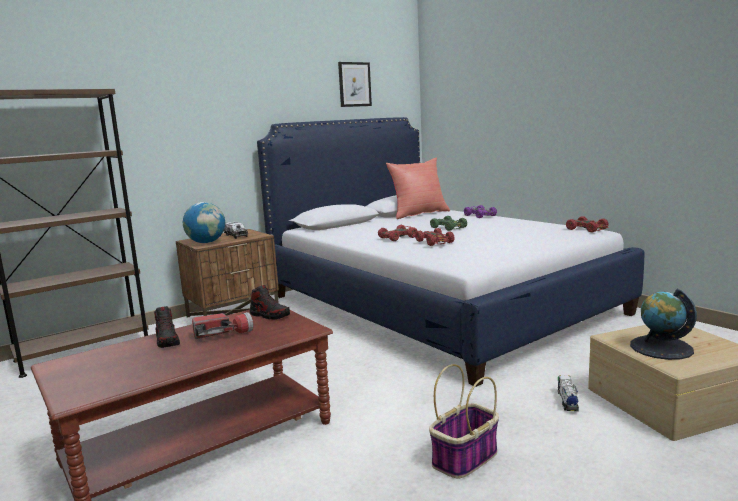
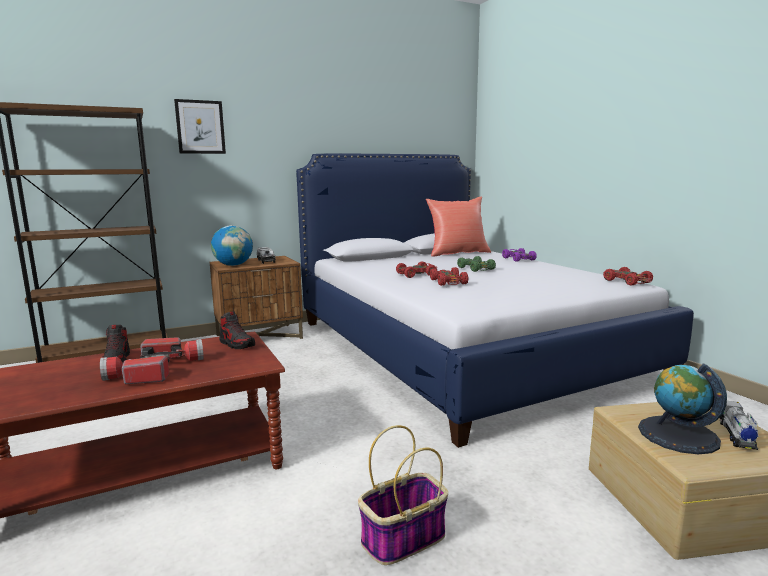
camera: 10 degrees right, 0 degrees up
picture [338,62,372,107] -> picture moved to [174,99,226,154]
toy truck [558,375,579,411] -> toy truck moved to [720,401,759,450]
none -> flashlight [100,356,170,384]

